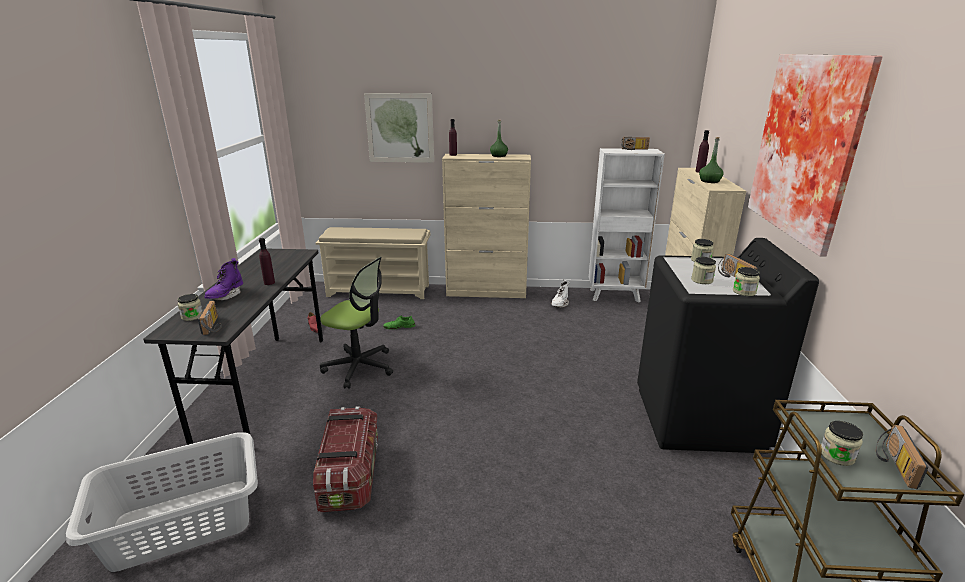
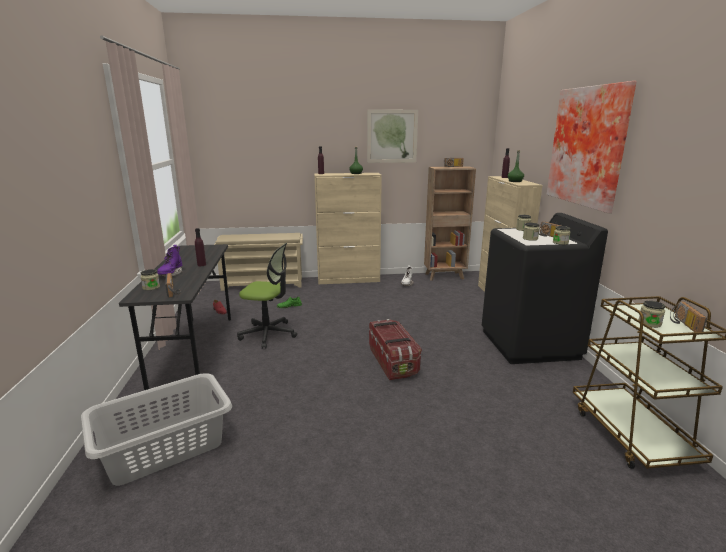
camera: 10 degrees left, 5 degrees down
storage box [313,406,378,512] -> storage box moved to [369,319,422,380]
picture [364,93,434,163] -> picture moved to [367,110,418,163]
white bookcase [589,148,665,302] -> brown bookcase [424,166,476,281]

